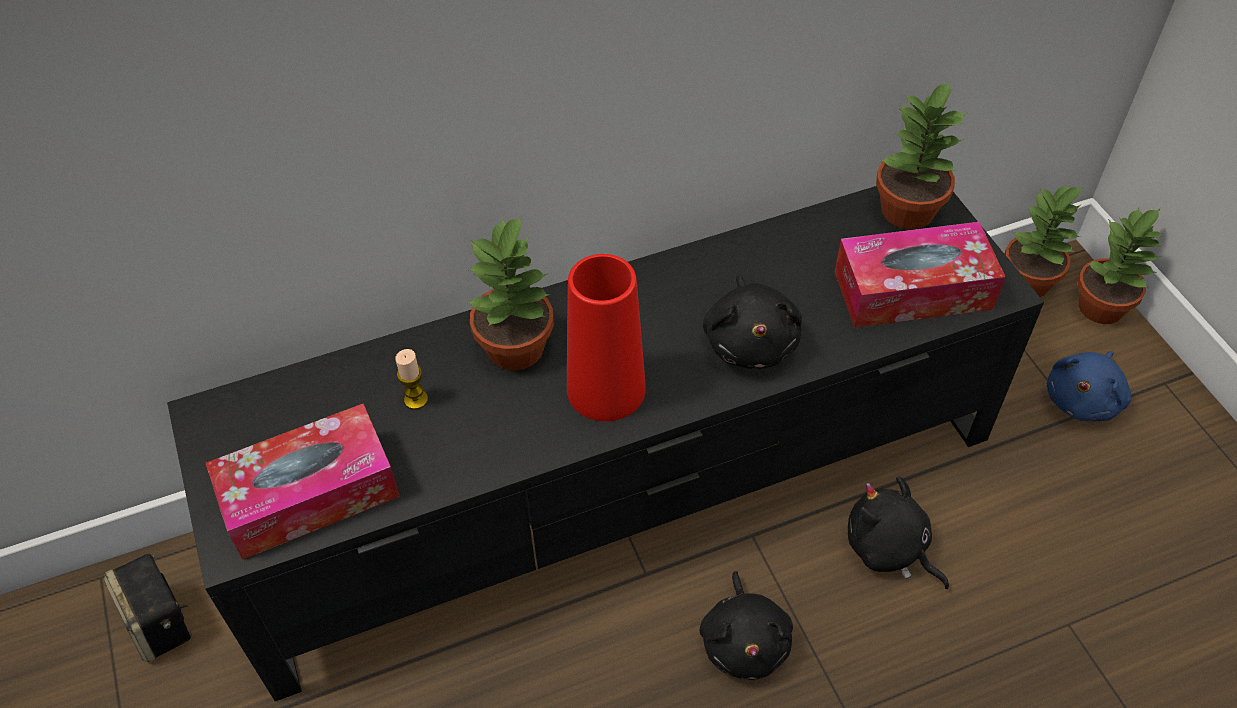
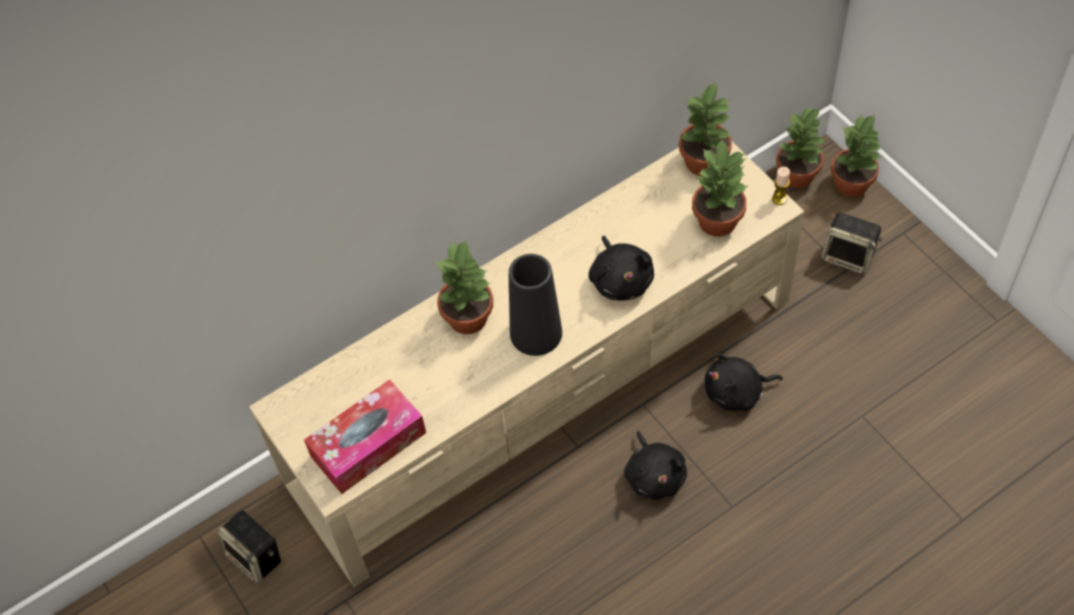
camera: 10 degrees left, 5 degrees up
black tv stand [167,186,1044,701] -> beige tv stand [249,142,804,587]
candle [396,349,428,410] -> candle moved to [772,167,790,205]
red vase [567,254,646,421] -> black vase [509,254,562,356]
tissue box [835,222,1006,328] -> potted plant [692,138,749,237]
black plush toy [848,476,949,589] -> black plush toy turned 45 degrees counterclockwise [704,353,783,411]
blue plush toy [1047,351,1132,421] -> speaker [821,212,883,275]

